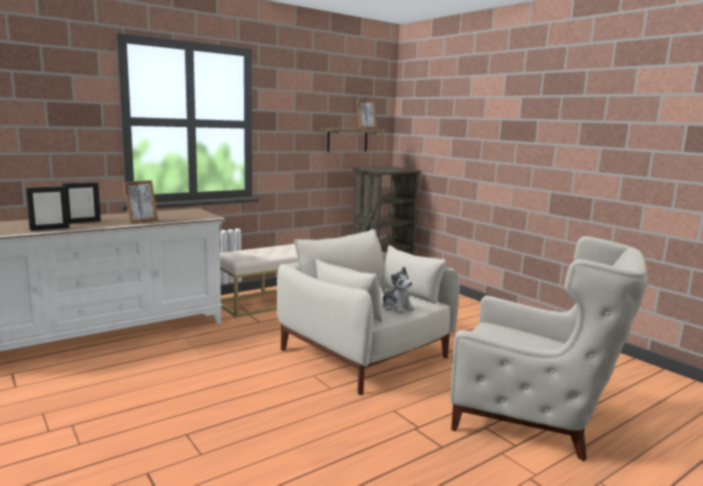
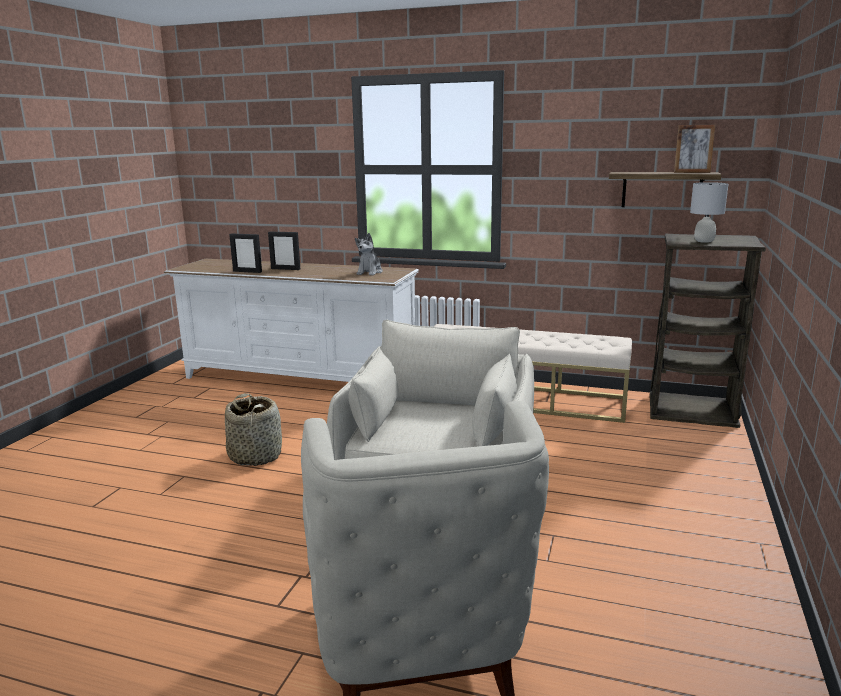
camera: 55 degrees right, 5 degrees up
picture frame [123,180,158,224] -> none
plush toy [382,267,414,314] -> plush toy moved to [355,233,383,275]
none -> basket [225,393,282,466]
none -> grey table lamp [690,182,728,243]

